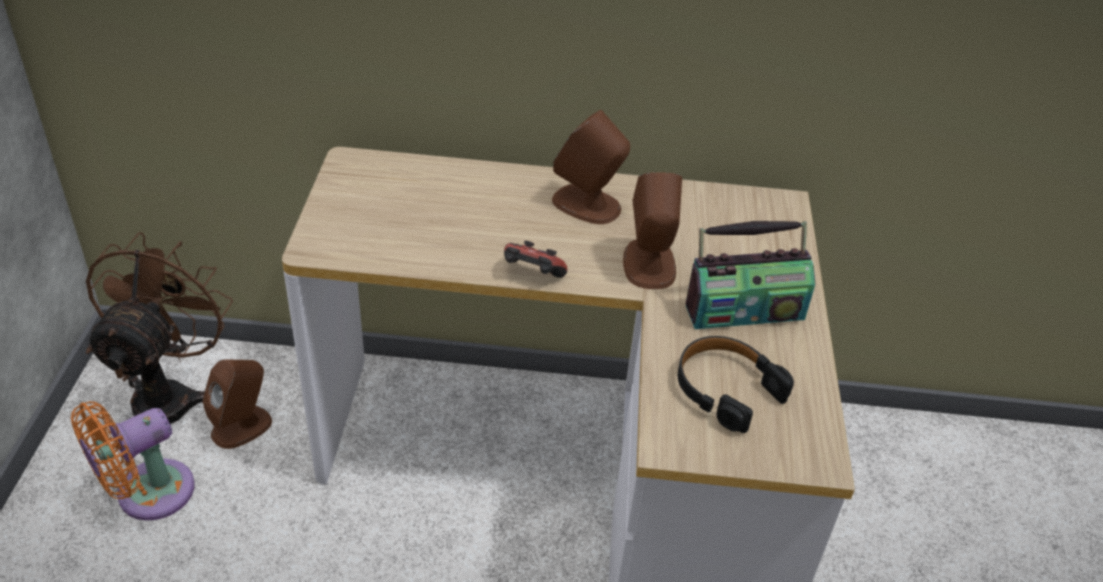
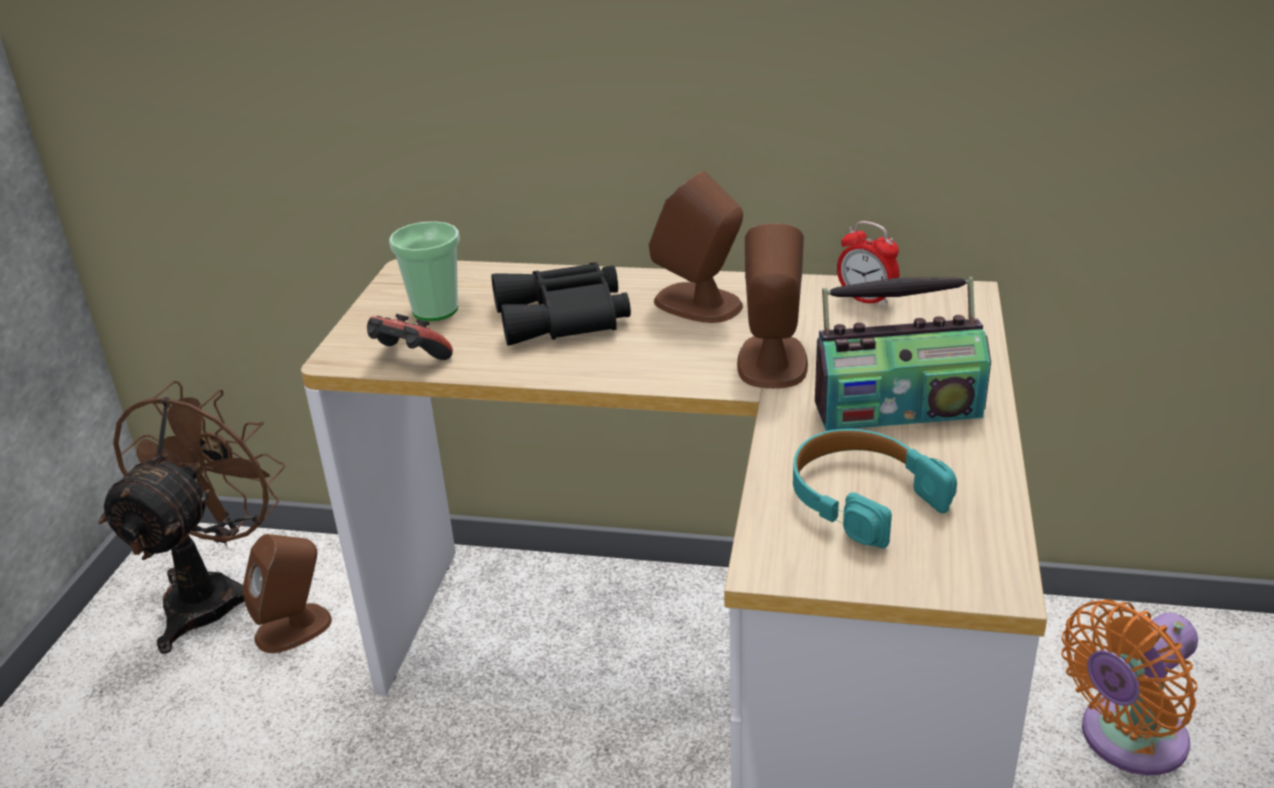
camera: 10 degrees right, 10 degrees down
orange fan [71,401,195,520] -> orange fan moved to [1061,599,1198,775]
game controller [504,241,567,278] -> game controller moved to [367,314,453,360]
black headphones [678,336,794,433] -> turquoise headphones [793,429,957,548]
none -> cup [389,221,460,321]
none -> black binoculars [491,262,631,345]
none -> alarm clock [837,221,900,307]

